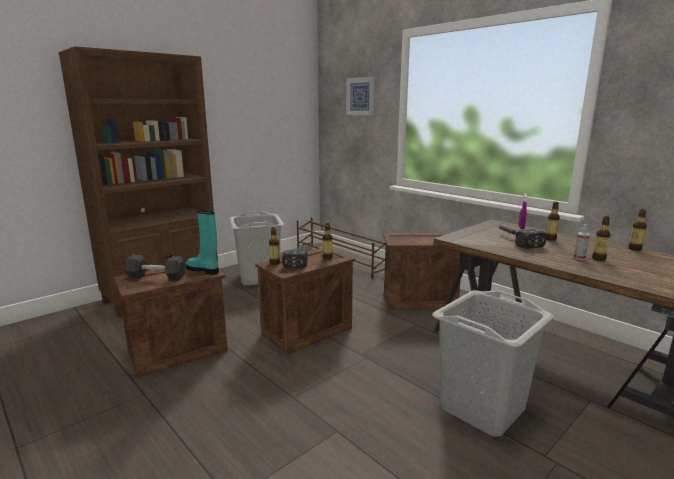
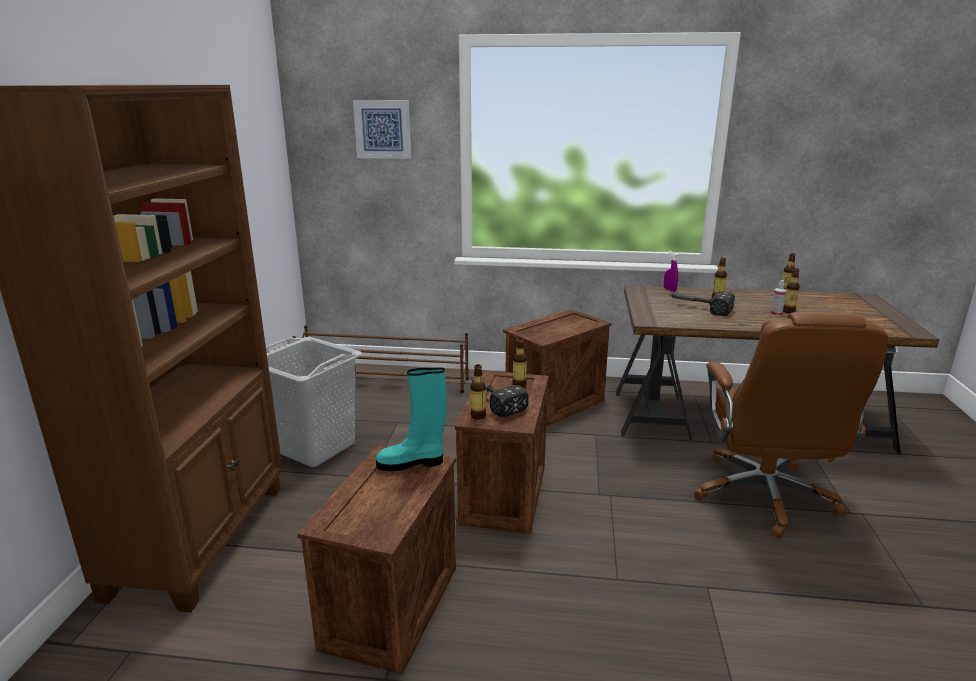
camera: 40 degrees left, 5 degrees up
grey dumbbell [125,255,186,281] -> none
grey laundry basket [432,290,554,437] -> brown office chair [694,312,888,539]

